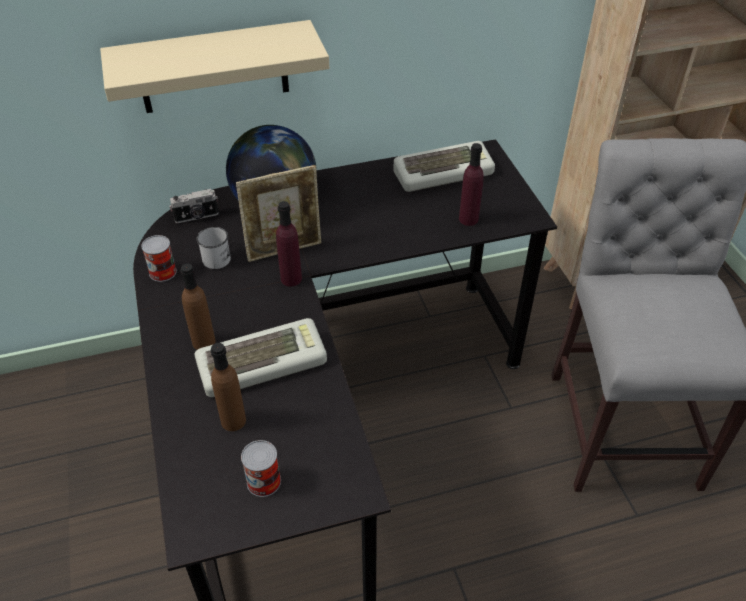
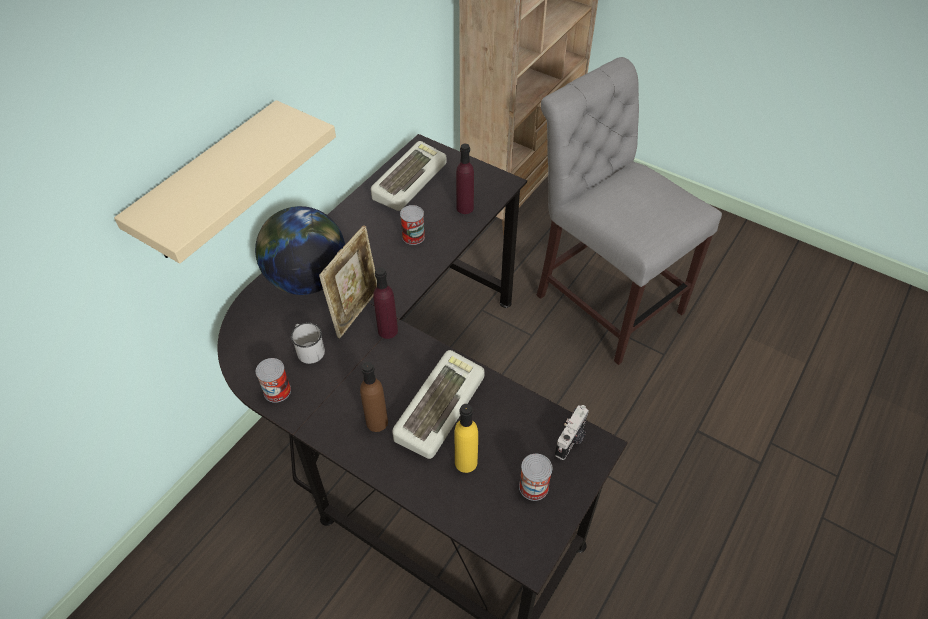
camera: 40 degrees left, 5 degrees up
camera [169,189,219,223] -> camera moved to [555,405,589,460]
brown bottle [211,343,246,431] -> yellow bottle [455,404,478,473]
none -> can [400,205,425,245]

